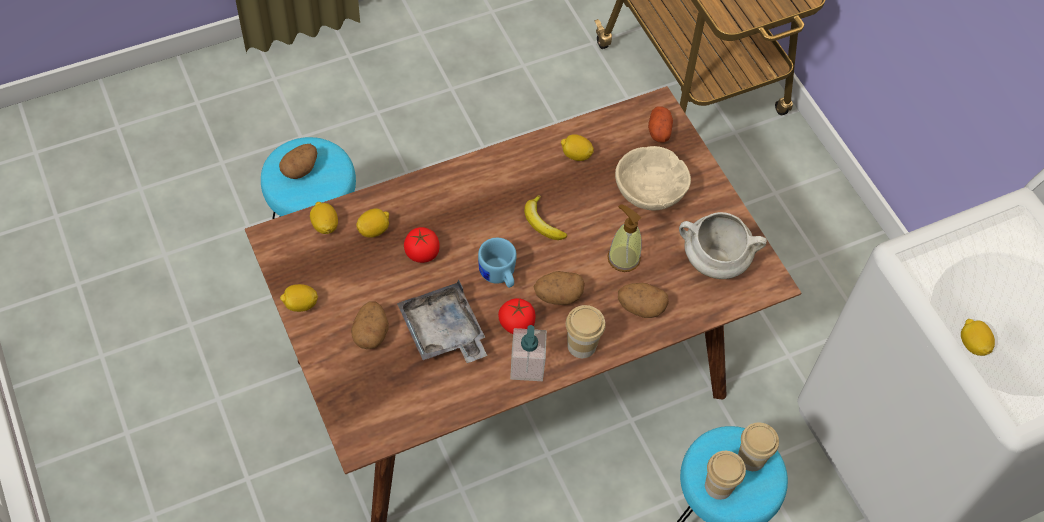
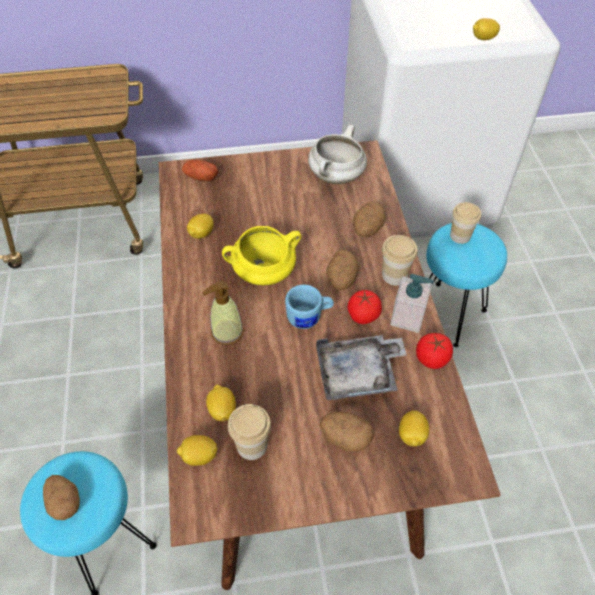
camera: 70 degrees left, 5 degrees down
lemon [280,284,318,312] -> lemon moved to [399,410,429,447]
tomato [404,227,440,263] -> tomato moved to [416,333,453,369]
banana [524,195,567,240] -> yellow cooking pot [222,226,301,285]
soap dispenser [607,204,642,272] -> soap dispenser moved to [202,280,244,345]
beige bowl [615,146,691,211] -> none
cup [705,451,746,500] -> cup moved to [228,404,271,460]

